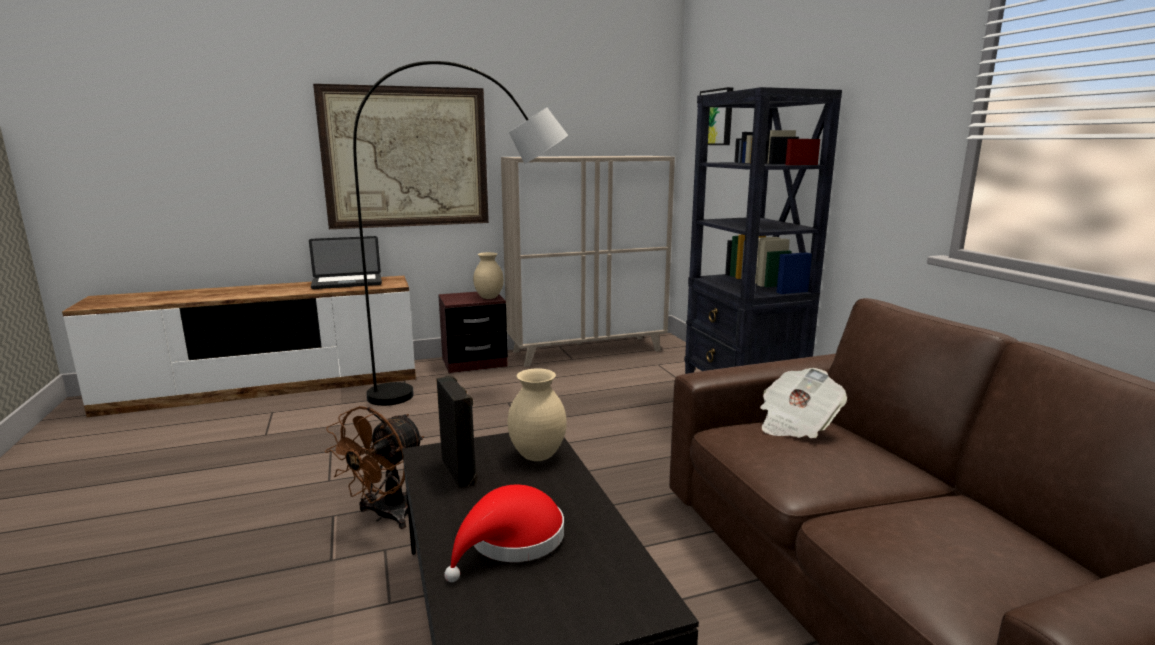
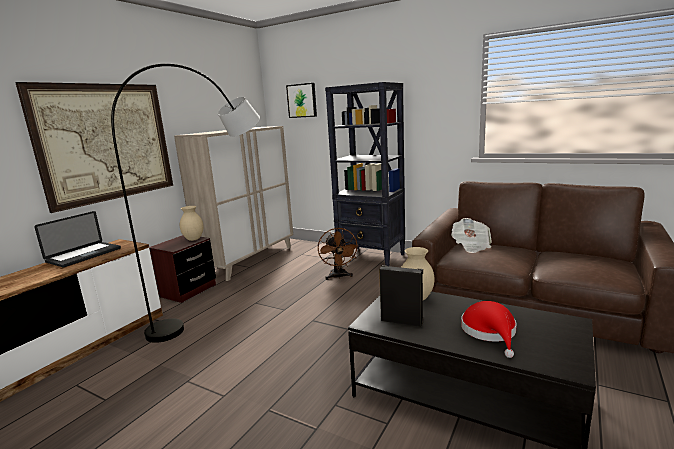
camera: 40 degrees left, 0 degrees up
brown fan [325,406,424,529] -> brown fan moved to [318,227,359,280]

